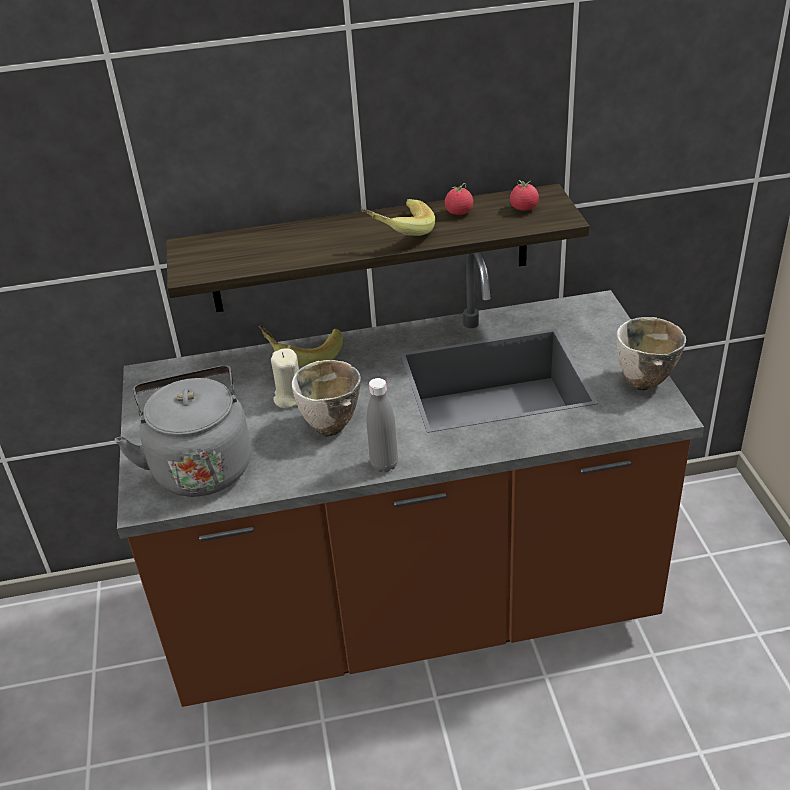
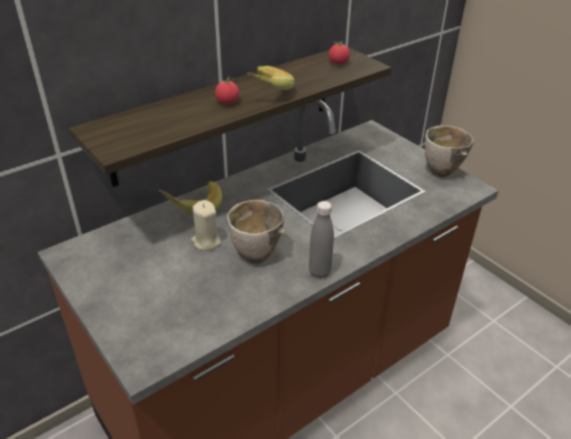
camera: 30 degrees left, 0 degrees up
grey kettle [115,366,251,497] -> none
tomato [445,183,473,215] -> tomato moved to [215,77,239,104]

